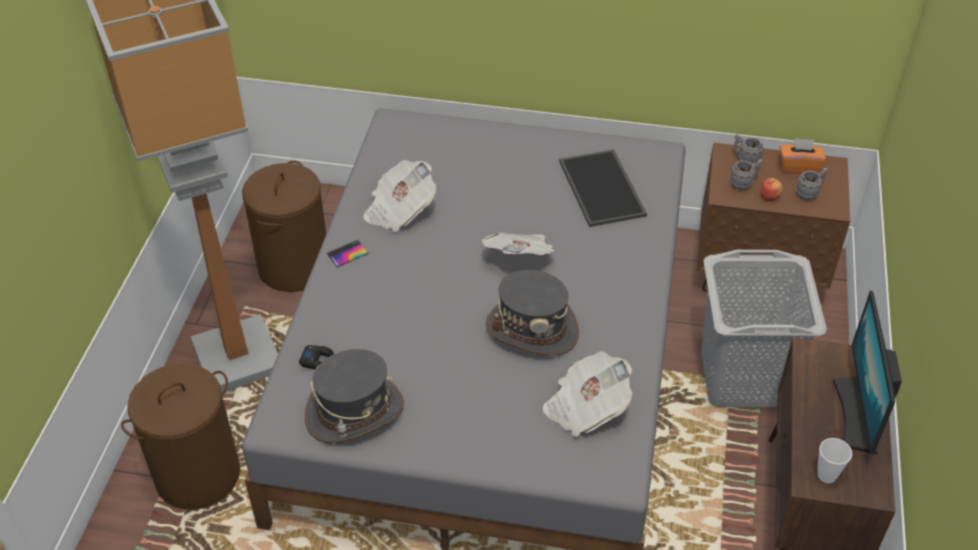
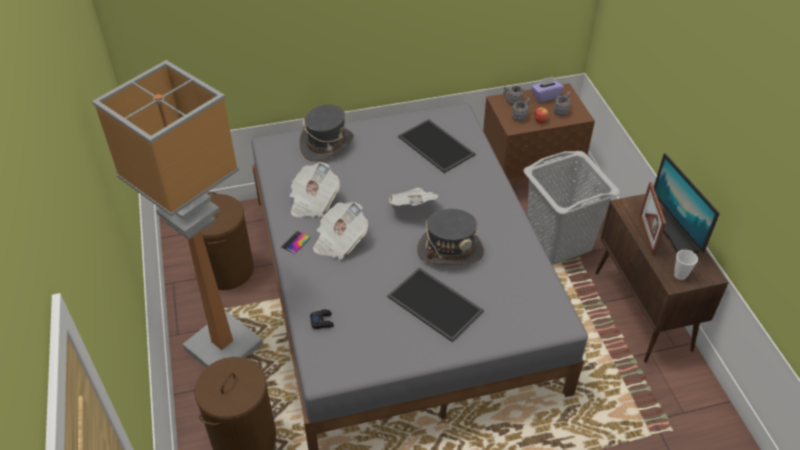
camera: 25 degrees left, 0 degrees up
grey hat [305,349,404,443] -> grey hat moved to [299,105,354,161]
newspaper [543,351,632,437] -> newspaper moved to [313,202,368,259]
orange tissue box [780,138,826,174] -> purple tissue box [531,76,564,103]
none -> tray [388,267,484,342]
none -> picture frame [640,182,666,256]

